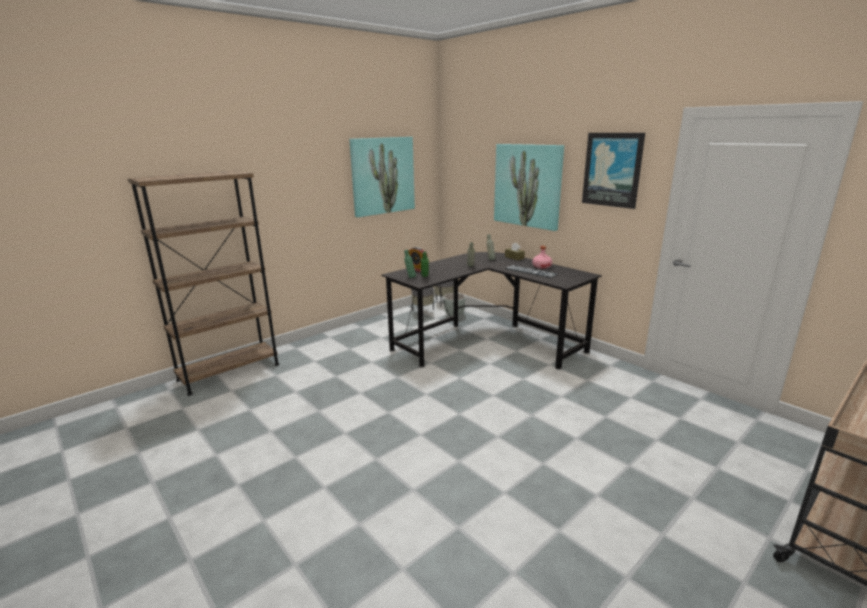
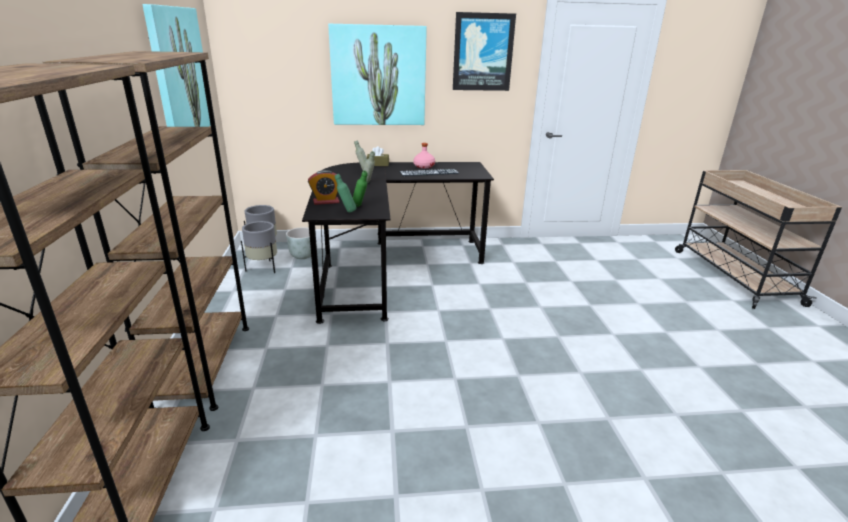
camera: 55 degrees left, 5 degrees up
none -> brown bookcase [43,51,249,411]

